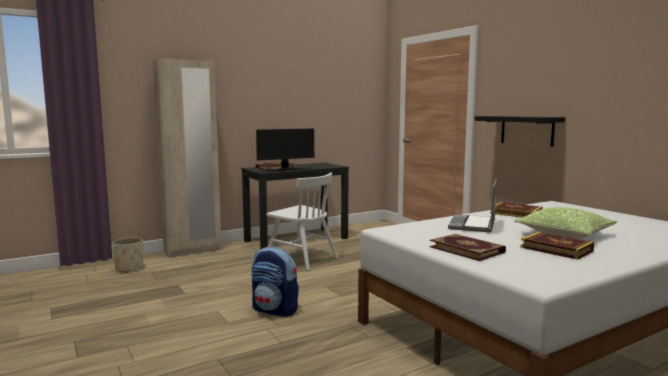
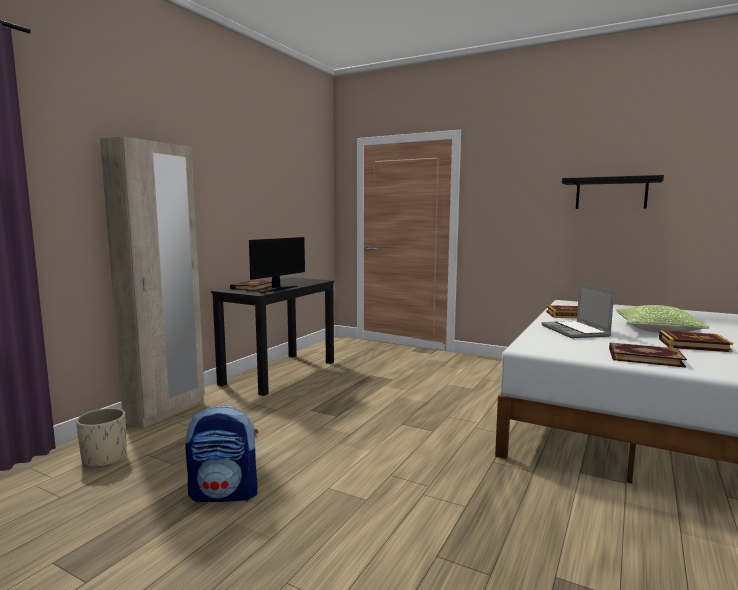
camera: 30 degrees left, 0 degrees up
backpack [252,247,299,317] -> backpack moved to [185,405,258,502]
white chair [266,173,339,271] -> none
black shelf [474,116,565,147] -> black shelf moved to [562,175,664,209]

